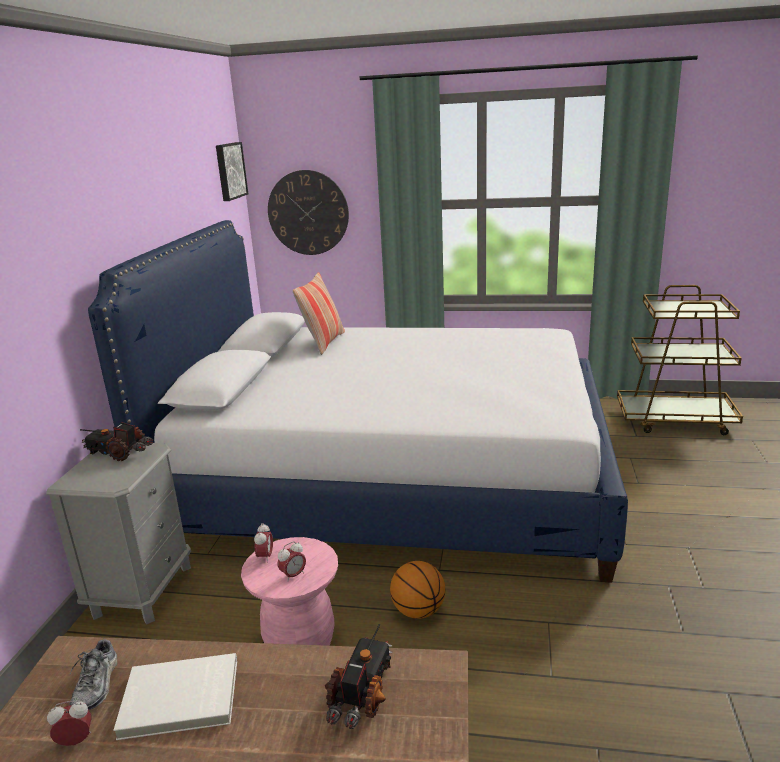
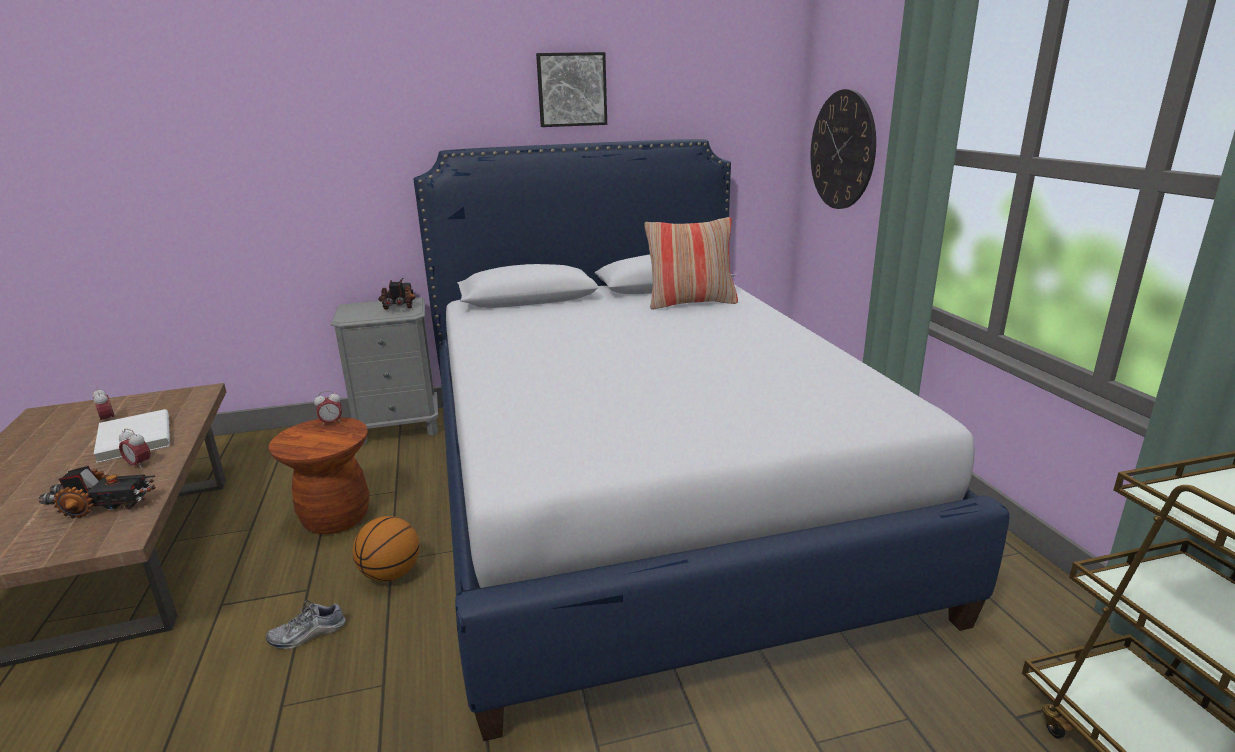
camera: 65 degrees right, 0 degrees up
shoe [69,639,117,710] -> shoe moved to [266,600,346,650]
picture [216,142,248,201] -> picture moved to [536,52,607,127]
pink stool [241,537,338,646] -> brown stool [269,417,369,534]
alarm clock [277,541,306,582] -> alarm clock moved to [119,429,151,469]

